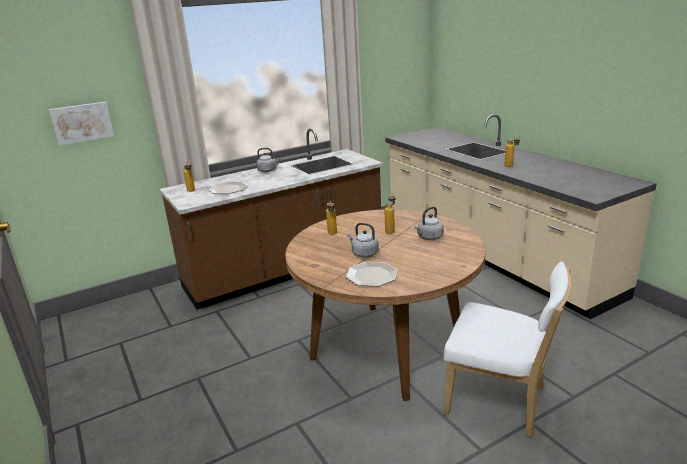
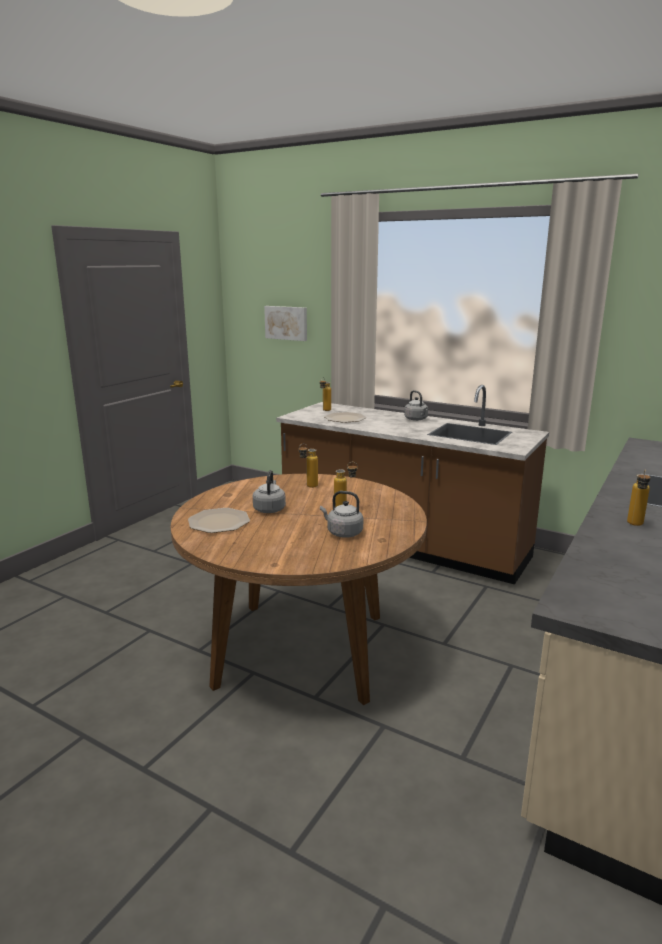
camera: 60 degrees right, 5 degrees down
white chair [444,261,571,437] -> none

